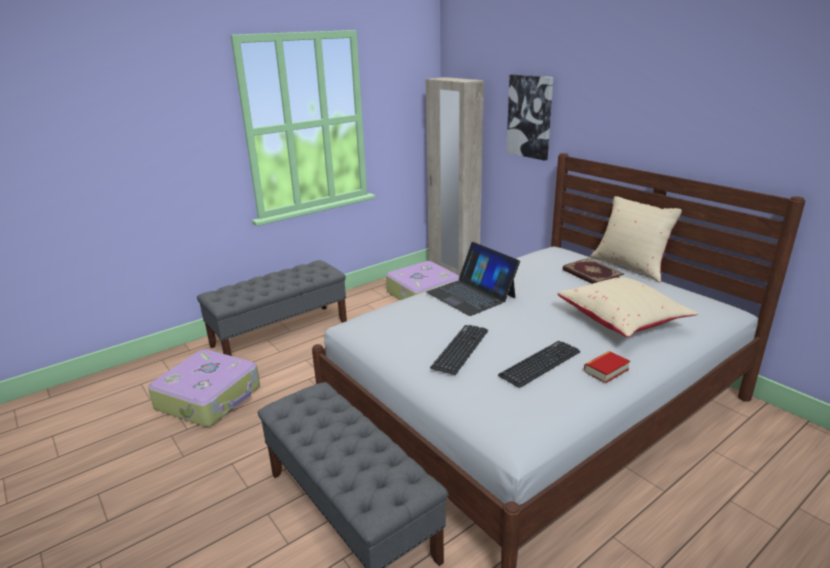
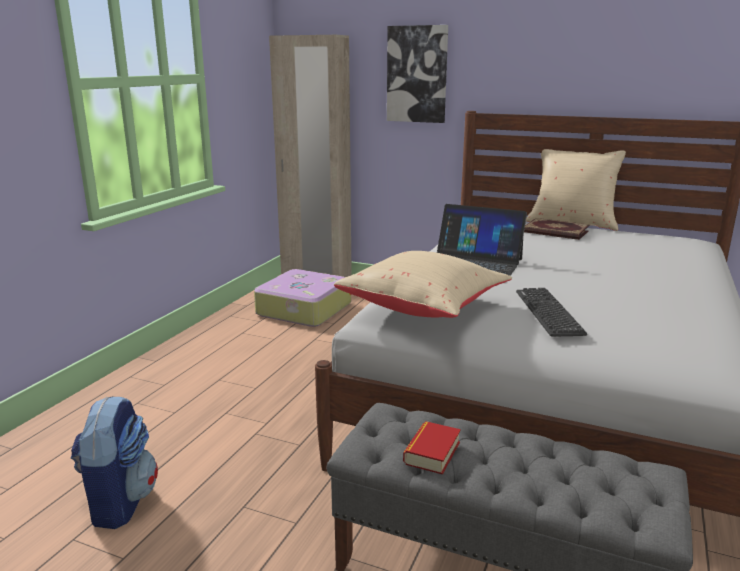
camera: 30 degrees left, 5 degrees down
suitcase [148,349,260,427] -> backpack [70,396,158,529]
grey bench [197,260,347,356] -> none
keyboard [498,341,580,388] -> none
beige pillow [557,277,698,337] -> beige pillow moved to [334,251,512,318]
book [584,351,630,383] -> book moved to [403,421,461,475]

